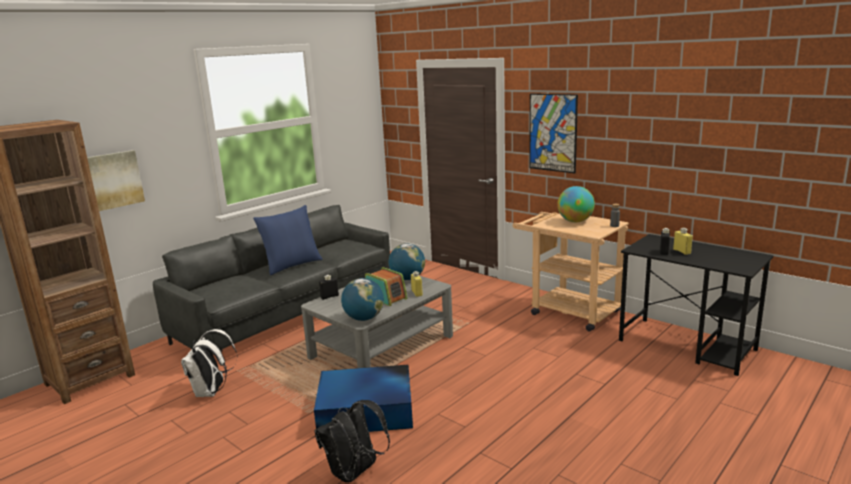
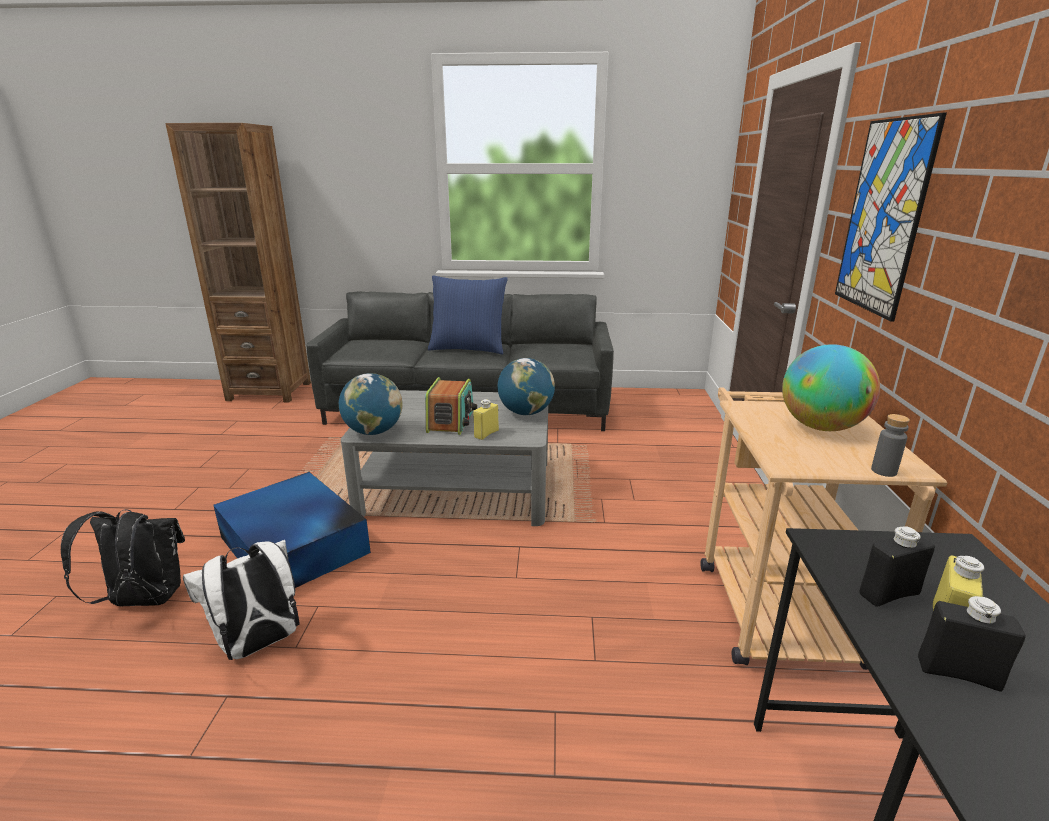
camera: 50 degrees right, 5 degrees up
picture [87,150,145,211] -> none
white backpack [181,329,238,397] -> white backpack moved to [183,540,300,660]
black bottle [319,275,339,300] -> black bottle moved to [918,596,1026,692]

